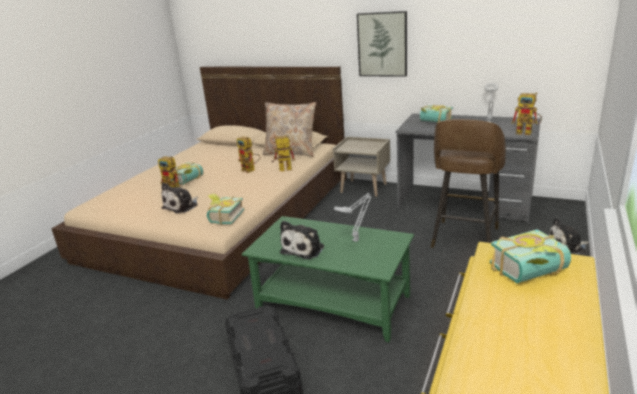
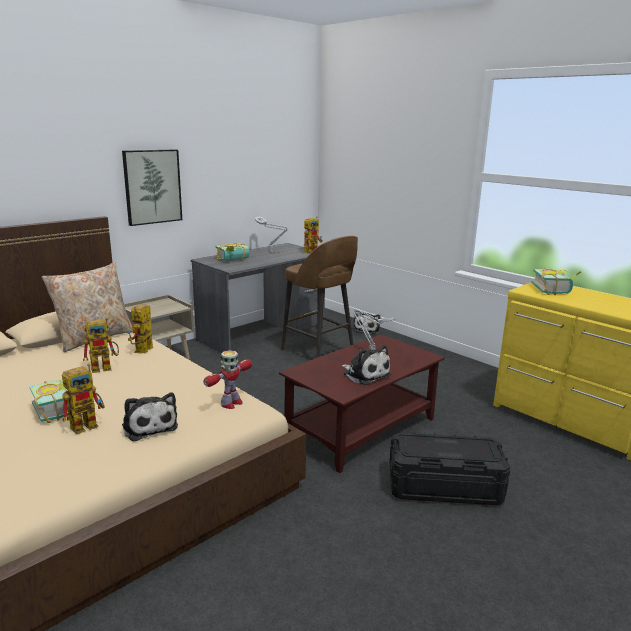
camera: 70 degrees left, 5 degrees down
book [207,194,245,225] -> toy robot [203,350,252,409]
green coffee table [242,216,414,342] -> brown coffee table [279,335,445,473]

